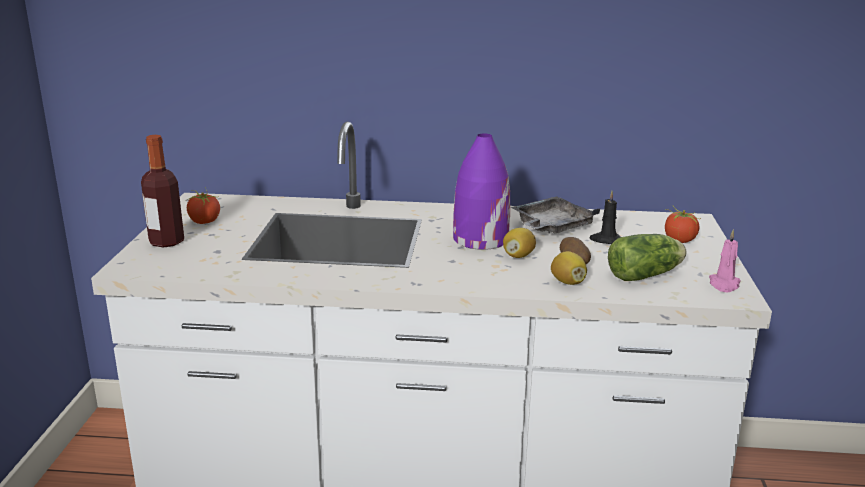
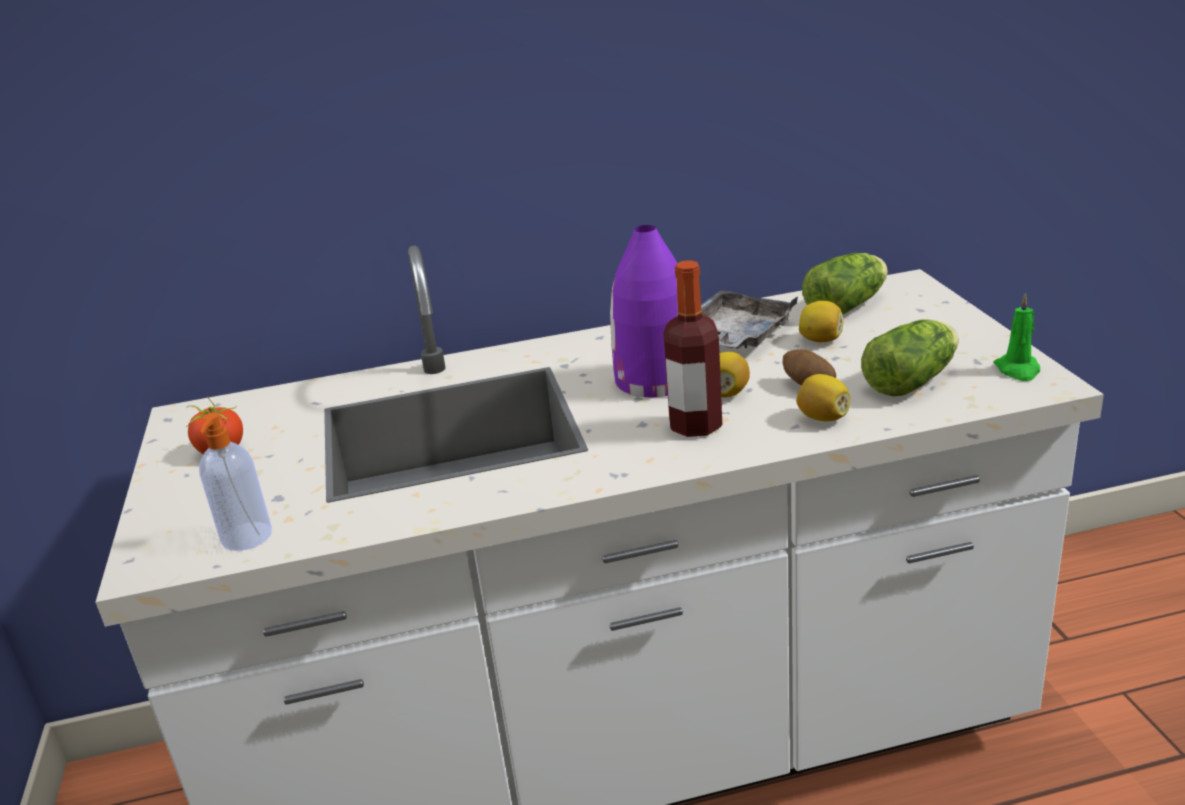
camera: 15 degrees left, 5 degrees up
bottle [141,135,184,248] -> bottle moved to [664,260,722,437]
black candle [589,191,620,244] -> lemon [799,301,844,342]
tomato [665,206,701,243] -> none
pink candle [709,229,741,292] -> green candle [994,293,1040,381]
none -> soap dispenser [199,412,272,551]
none -> lettuce [802,253,888,314]

